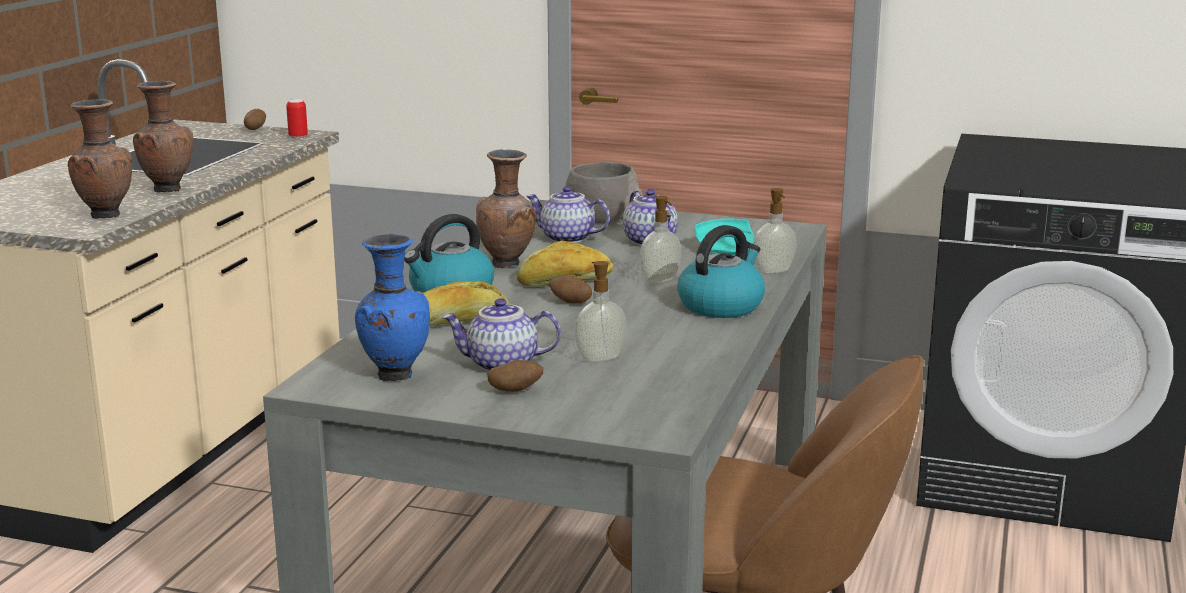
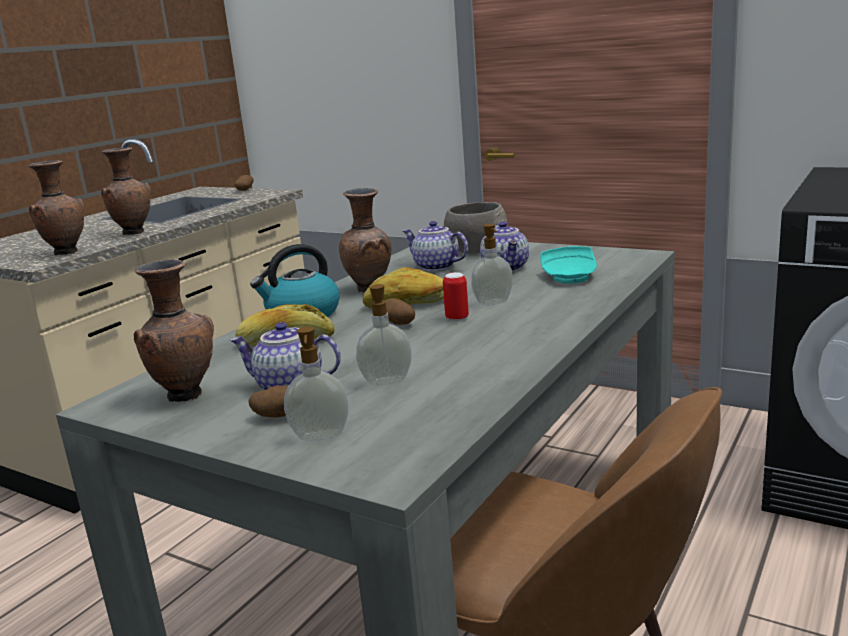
camera: 15 degrees right, 0 degrees up
can [286,99,308,138] -> can moved to [443,272,469,321]
blue vase [355,234,430,381] -> brown vase [134,259,214,402]
kettle [677,225,765,318] -> none
soap dispenser [753,188,796,274] -> soap dispenser moved to [284,327,349,441]

